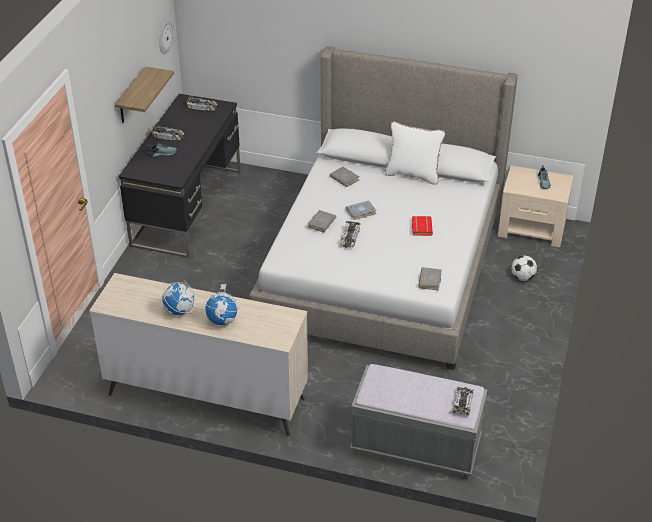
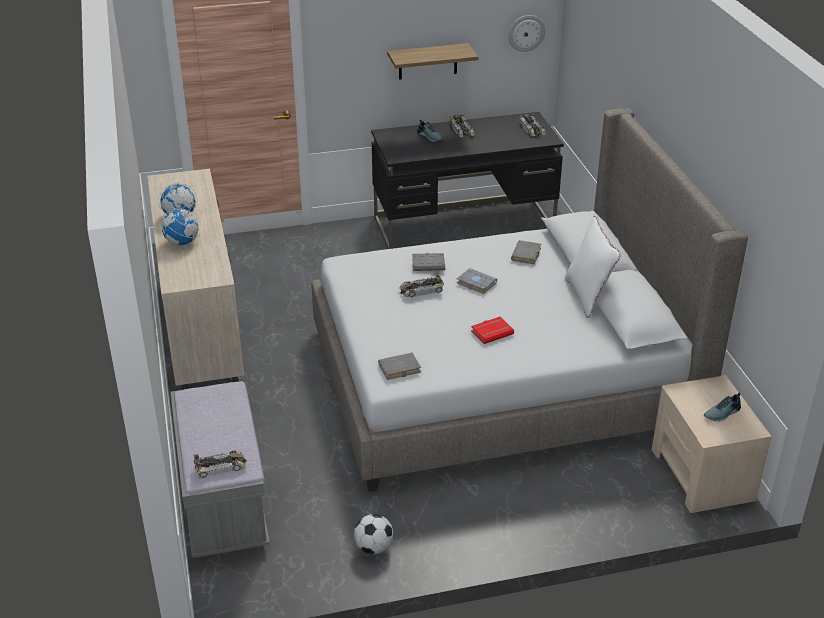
camera: 60 degrees right, 5 degrees down
football [511,256,537,281] -> football moved to [354,514,393,554]

